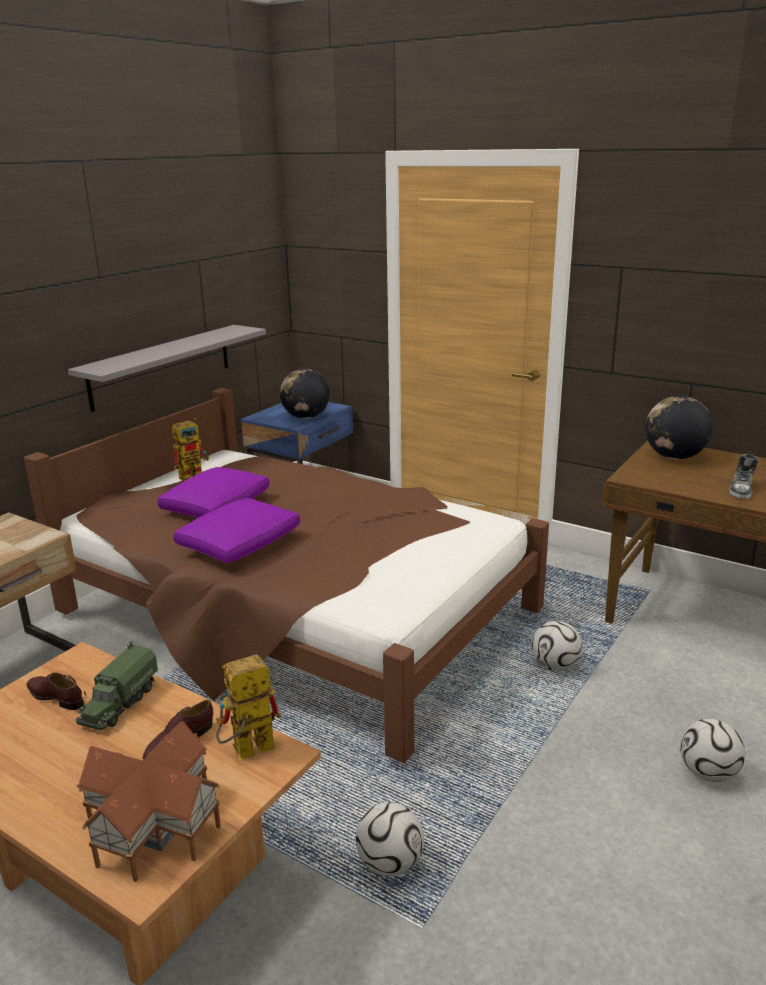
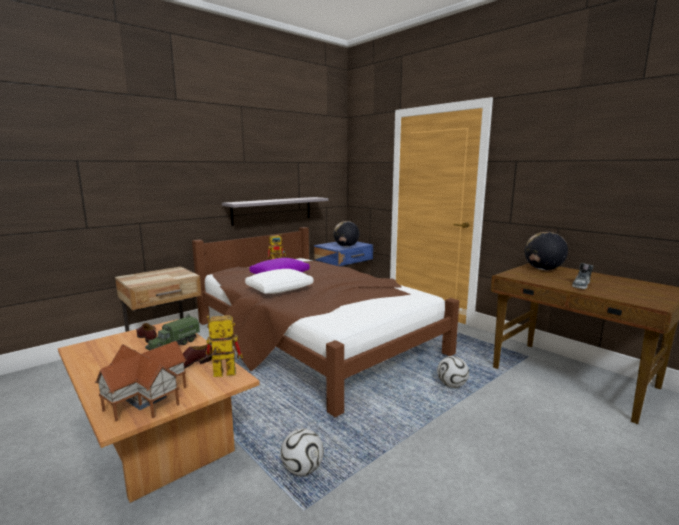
camera: 15 degrees right, 10 degrees down
purple pillow [173,498,300,563] -> white pillow [245,269,314,294]
football [680,719,745,782] -> none

